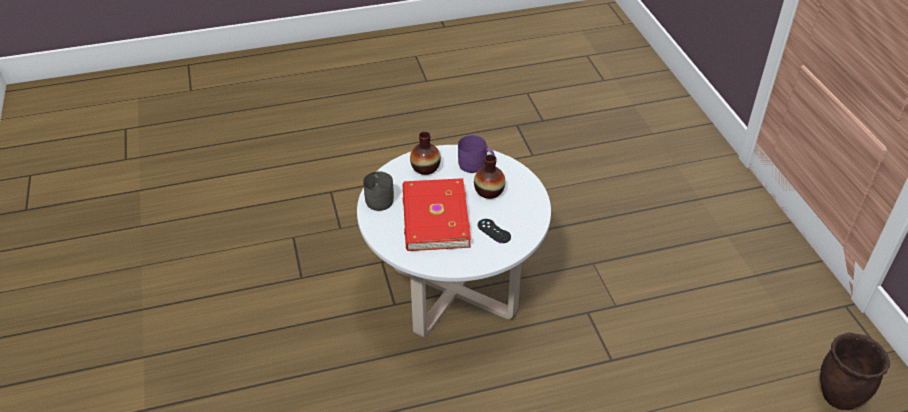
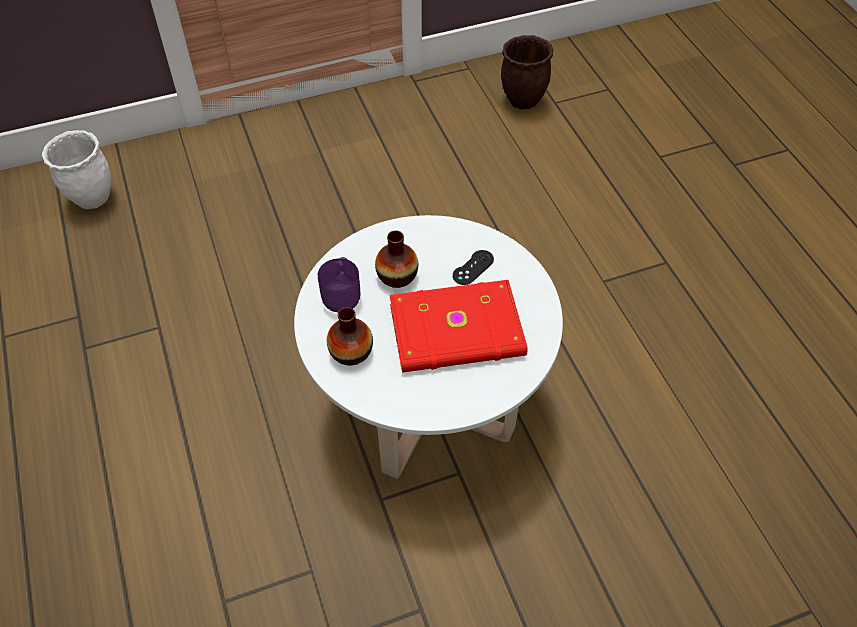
camera: 95 degrees left, 10 degrees up
grey mug [363,171,394,211] -> none
none -> white planter [42,130,111,209]

